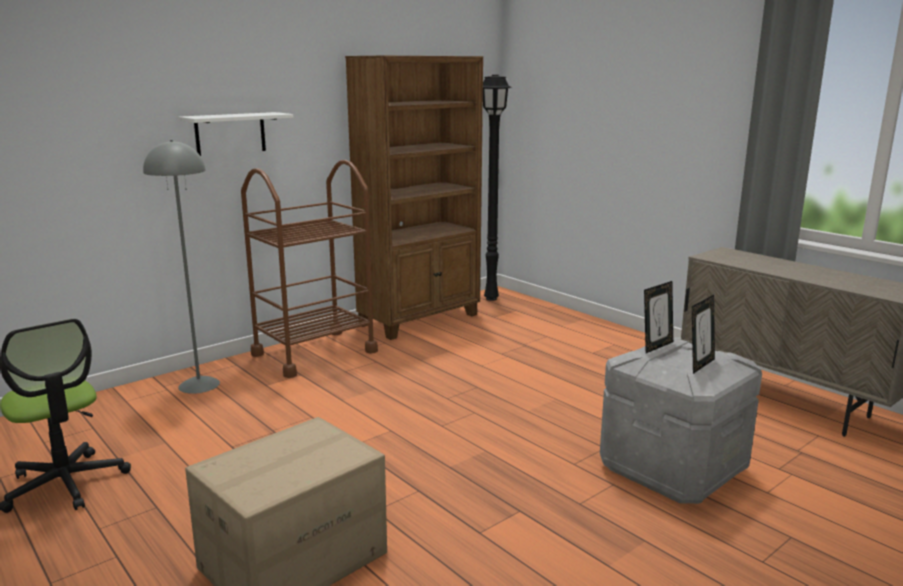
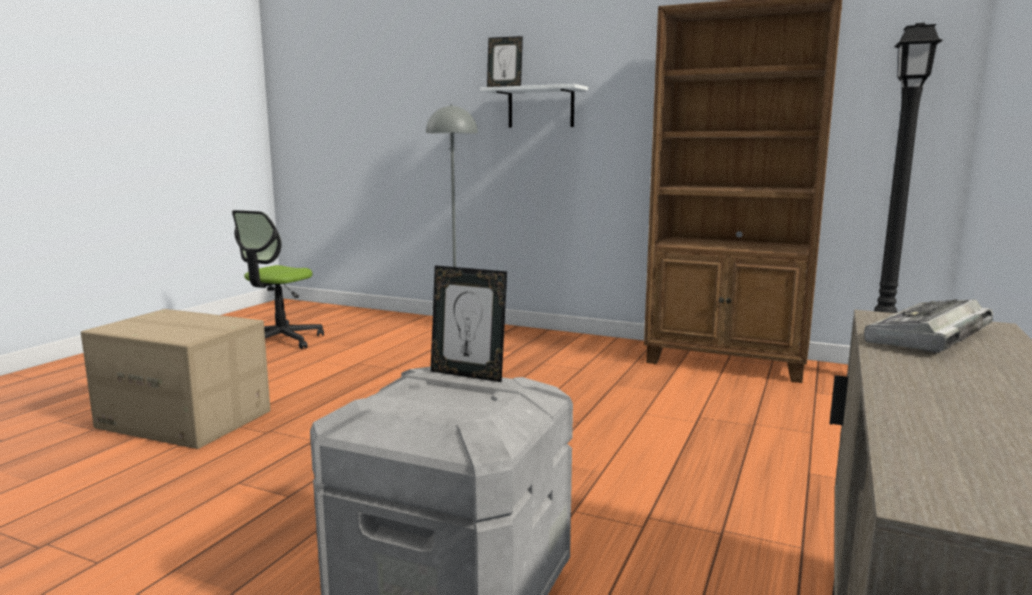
camera: 65 degrees right, 5 degrees down
brown cart [241,160,378,378] -> none
picture frame [692,295,715,374] -> picture frame moved to [487,36,523,87]
none -> keyboard [864,299,993,353]

